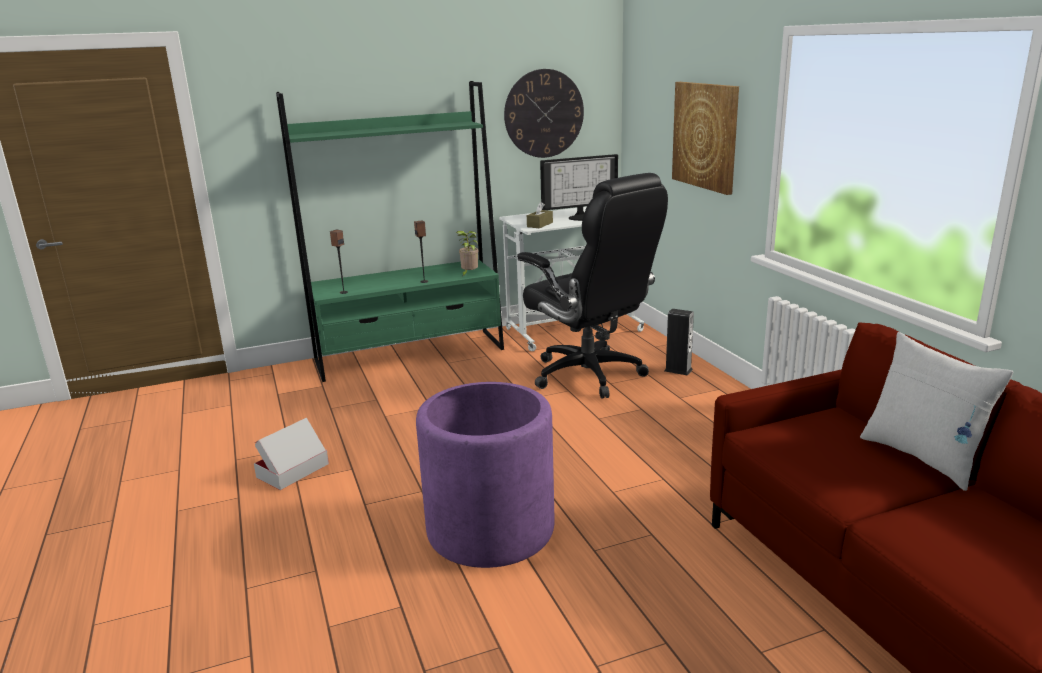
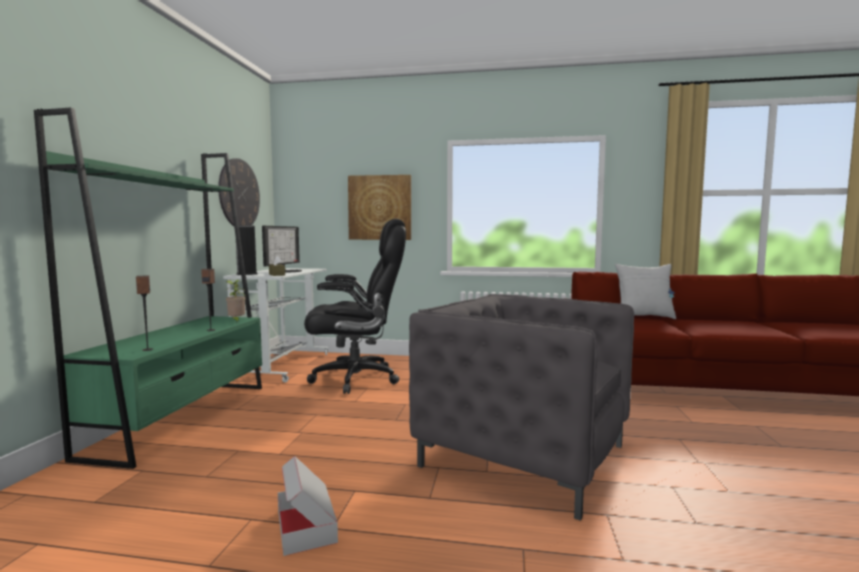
camera: 60 degrees left, 15 degrees down
purple planter [416,382,555,568] -> grey armchair [409,294,634,521]
speaker [664,309,694,376] -> speaker moved to [236,225,257,275]

